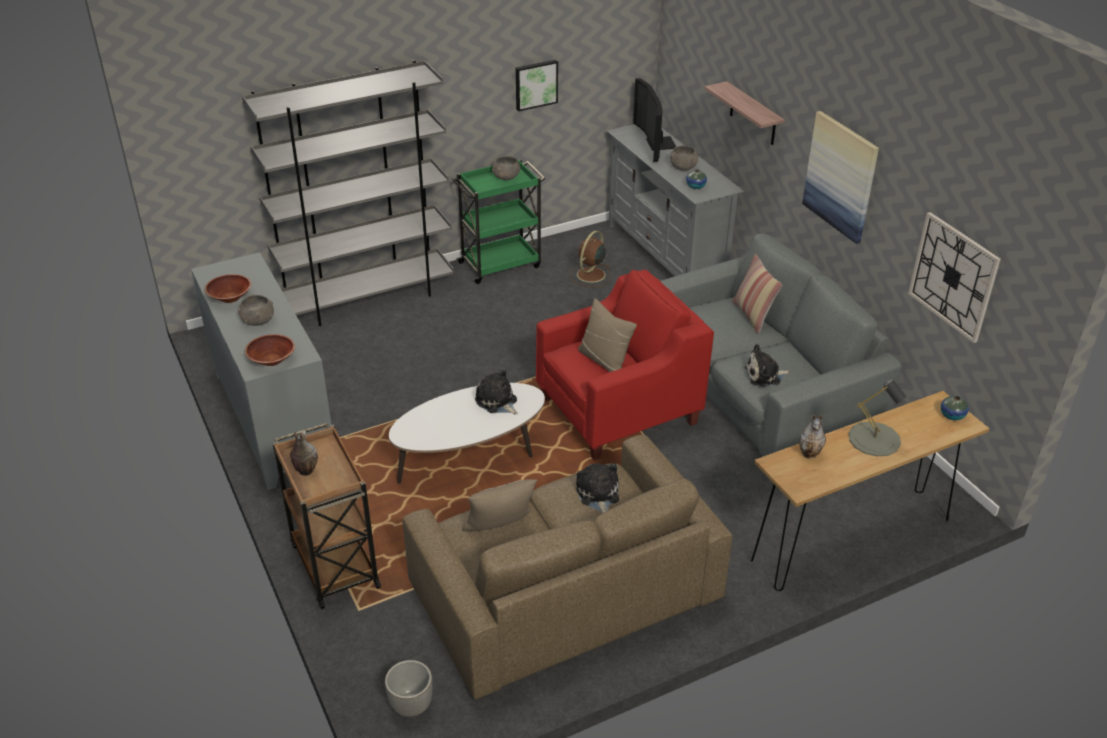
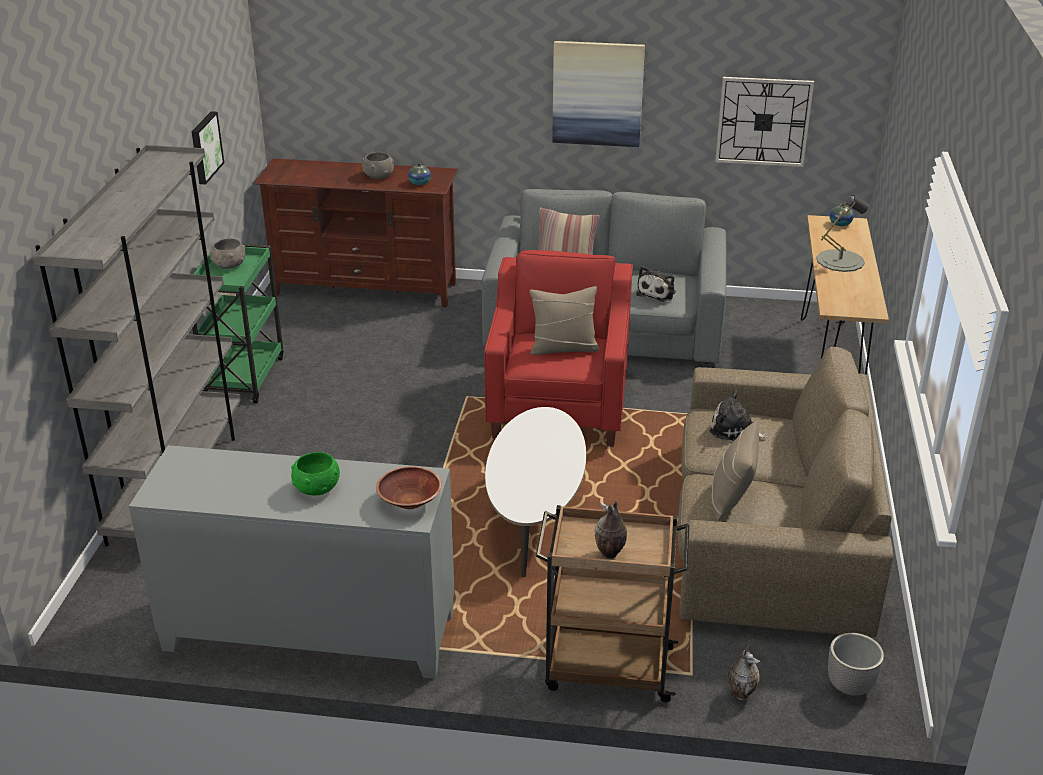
camera: 55 degrees left, 5 degrees down
brown bowl [205,274,251,303] -> none
grey bowl [238,295,274,326] -> green bowl [291,452,340,496]
plush toy [475,369,518,415] -> none
brown fan [570,231,610,287] -> none
grey tv stand [607,124,744,276] -> brown tv stand [253,158,458,307]
television [633,78,676,162] -> none
shelf [705,81,784,145] -> none
vase [799,414,826,459] -> vase moved to [728,645,760,700]

